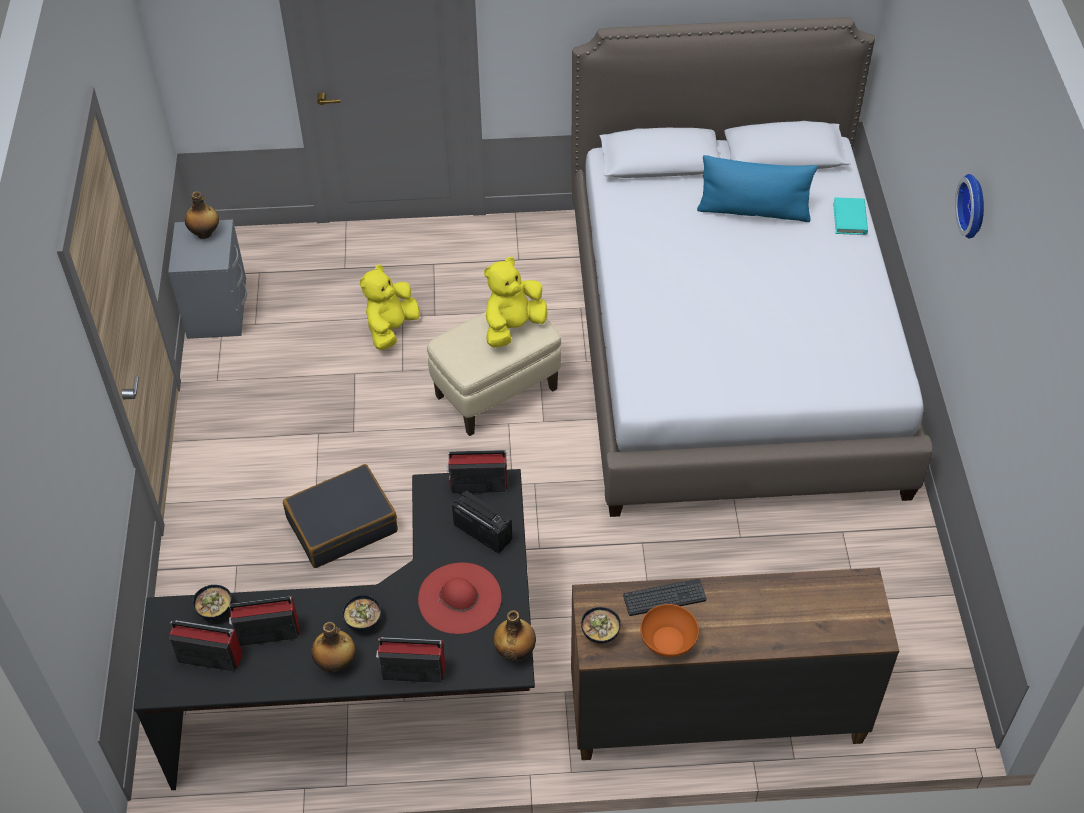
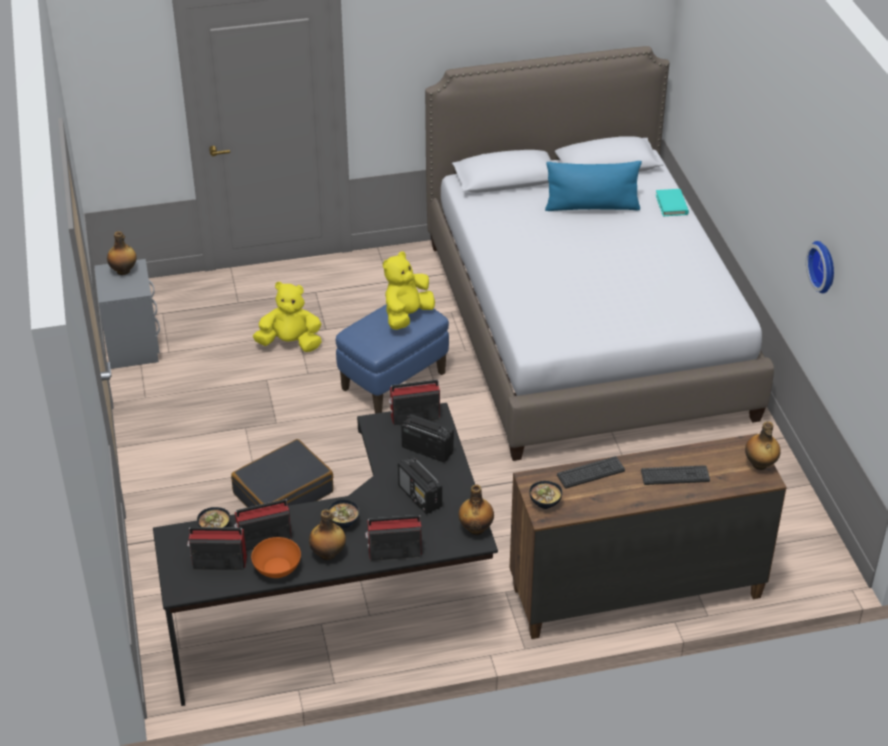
camera: 10 degrees left, 10 degrees down
yellow plush toy [360,264,420,350] -> yellow plush toy turned 75 degrees clockwise [253,282,322,352]
red hat [418,562,501,634] -> radio [398,457,442,514]
beige ottoman [427,299,562,436] -> blue ottoman [336,304,449,413]
orange bowl [640,604,699,657] -> orange bowl moved to [251,537,301,578]
wall clock [955,174,984,239] -> wall clock moved to [806,241,834,293]
none -> keyboard [641,465,710,485]
none -> bottle [745,421,781,470]

